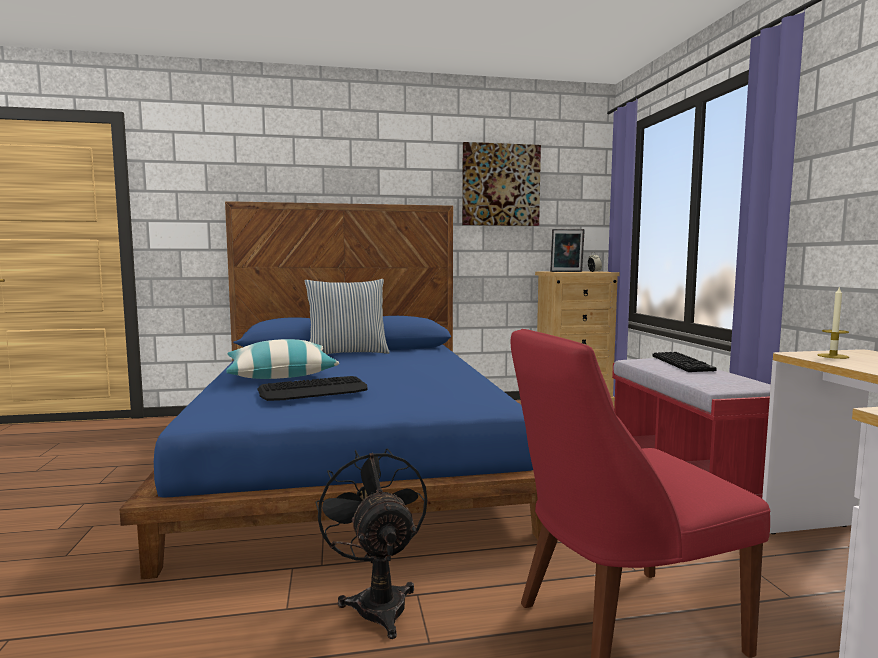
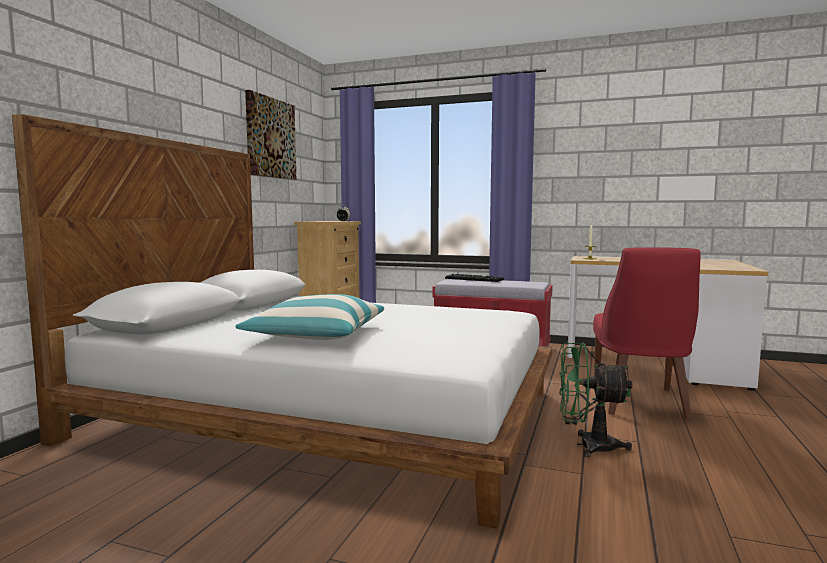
camera: 60 degrees left, 0 degrees up
blue bed [120,201,542,579] -> white bed [12,114,552,529]
keyboard [258,376,368,401] -> none
pillow [305,279,390,354] -> none
black fan [315,448,427,639] -> green fan [559,342,633,458]
picture frame [550,229,585,272] -> none

